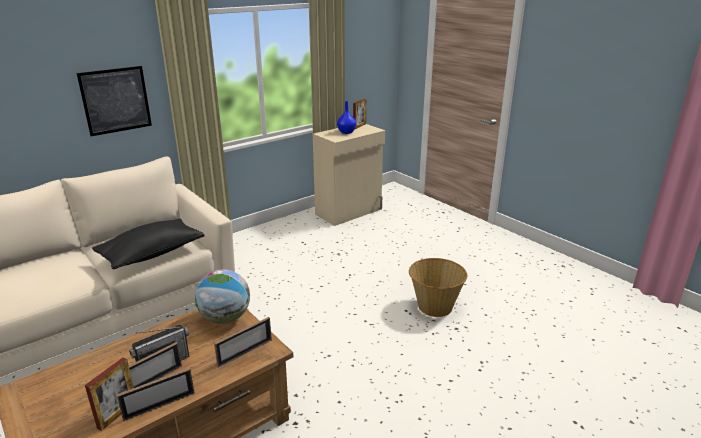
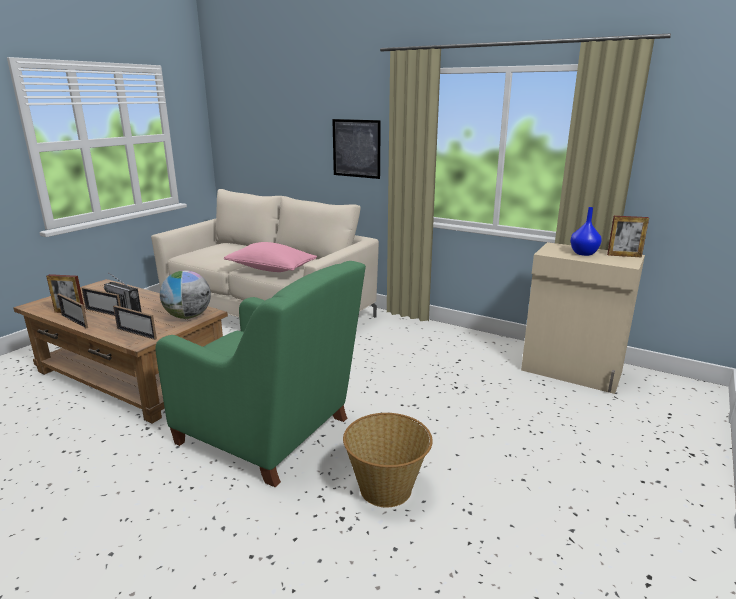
camera: 70 degrees right, 5 degrees down
black pillow [92,218,205,270] -> pink pillow [224,242,317,272]
none -> green armchair [155,261,366,487]

